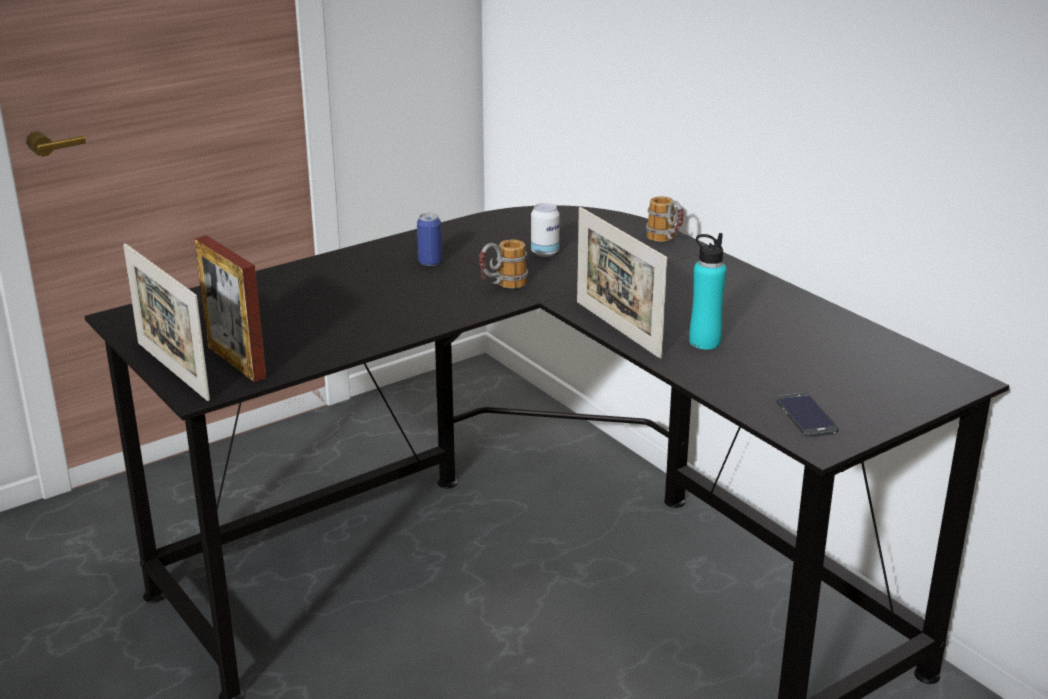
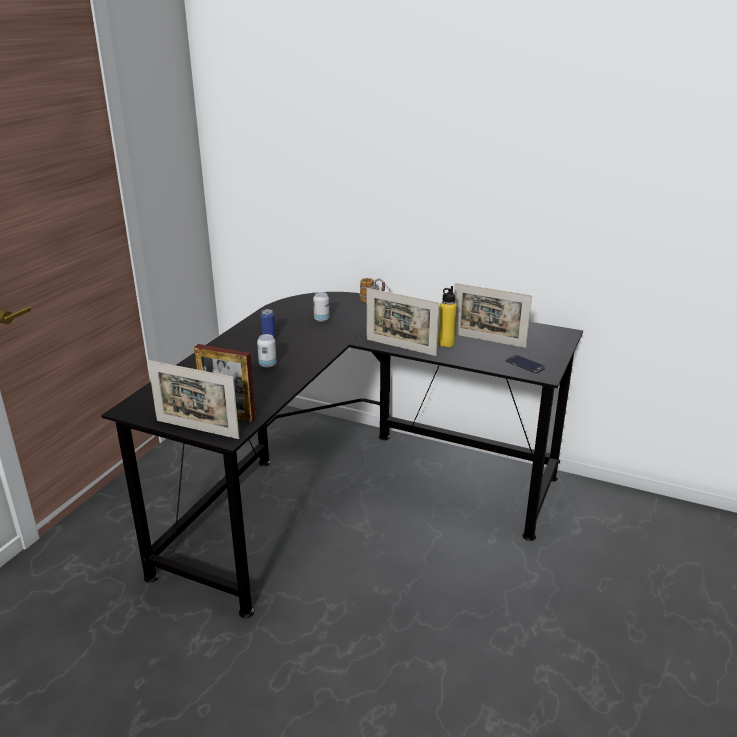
camera: 30 degrees left, 0 degrees up
mug [479,239,528,289] -> none
turquoise bottle [689,233,727,349] -> yellow bottle [438,286,457,347]
none -> can [257,334,277,368]
none -> picture frame [454,283,532,348]

